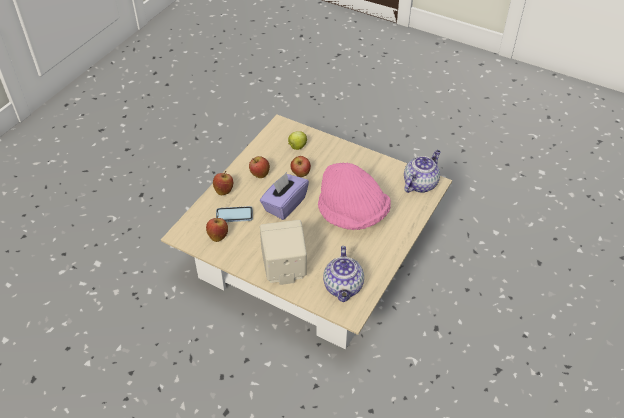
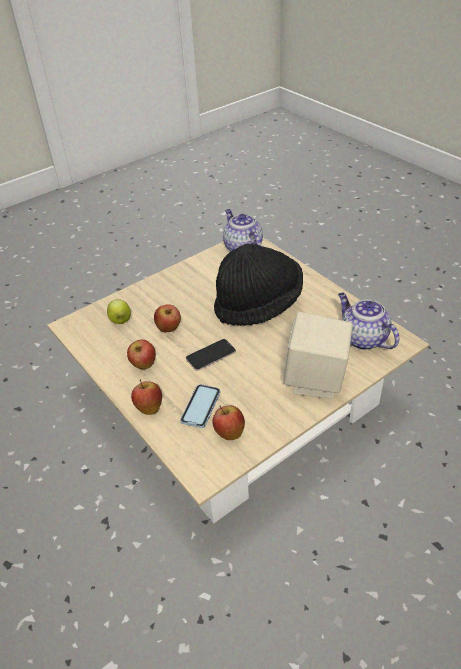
camera: 65 degrees left, 5 degrees down
purple tissue box [260,172,309,220] -> phone [186,339,236,371]
pink hat [318,163,391,230] -> black hat [214,243,303,326]
teapot [323,246,364,302] -> teapot turned 150 degrees counterclockwise [338,293,399,350]

